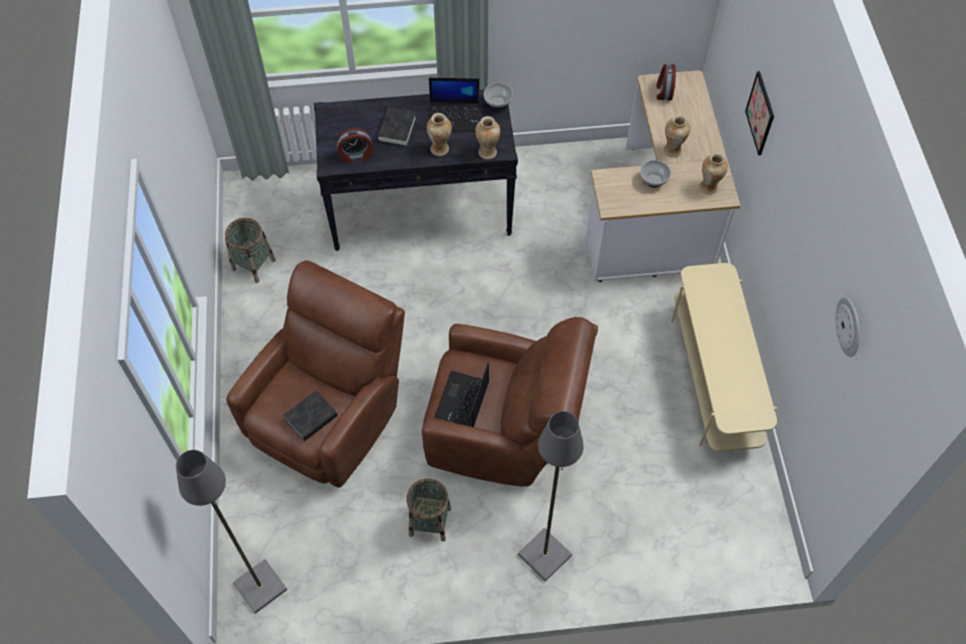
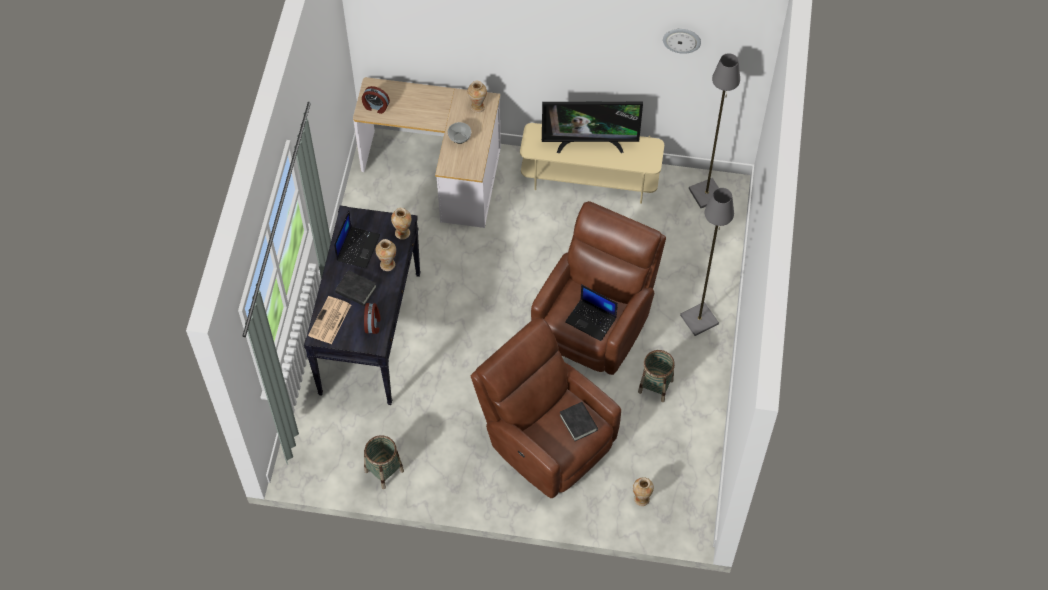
camera: 75 degrees left, 0 degrees up
grey floor lamp [176,450,287,614] -> grey floor lamp moved to [689,53,740,208]
bowl [484,83,513,110] -> none
vase [663,115,690,158] -> vase moved to [633,477,654,506]
picture [745,71,774,155] -> none
none -> newspaper [308,296,351,344]
none -> television [542,102,643,153]

